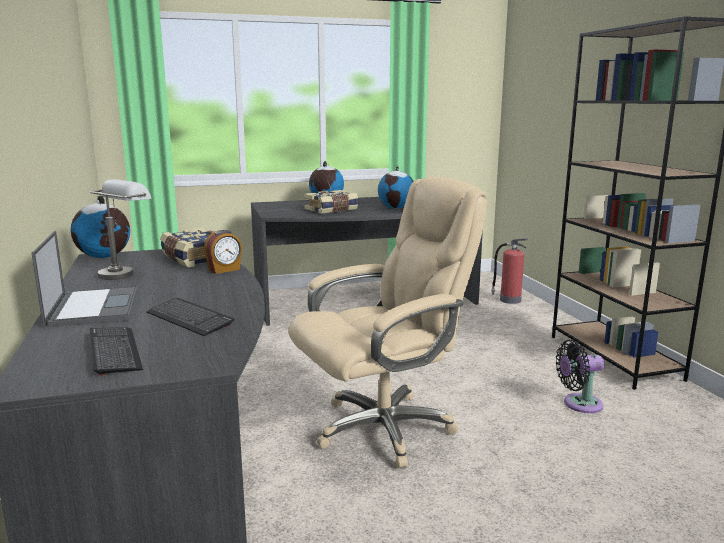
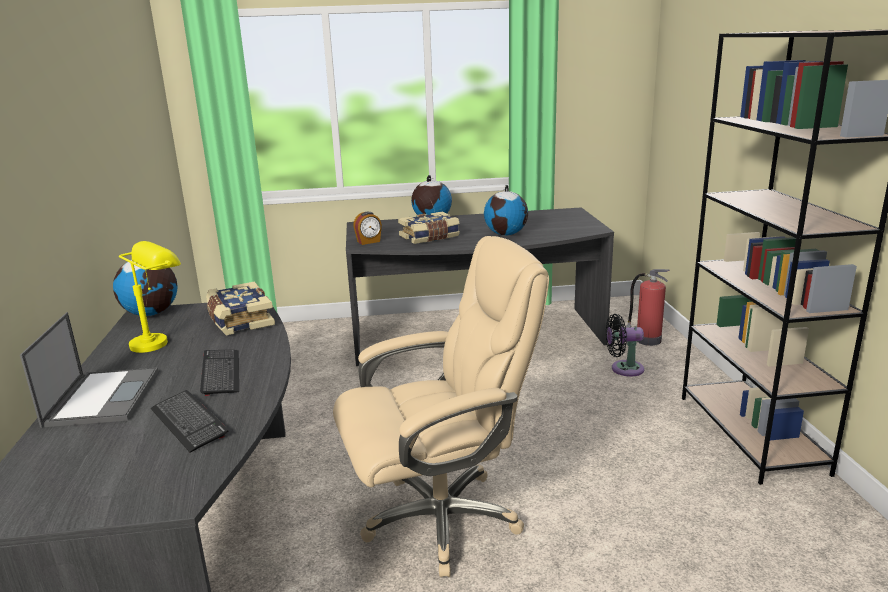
camera: 10 degrees right, 5 degrees up
grey table lamp [90,179,151,280] -> yellow table lamp [119,241,181,353]
keyboard [90,327,143,376] -> keyboard moved to [200,350,239,396]
alarm clock [204,230,242,274] -> alarm clock moved to [353,212,382,245]
black fan [556,340,604,413] -> black fan moved to [606,314,644,376]

